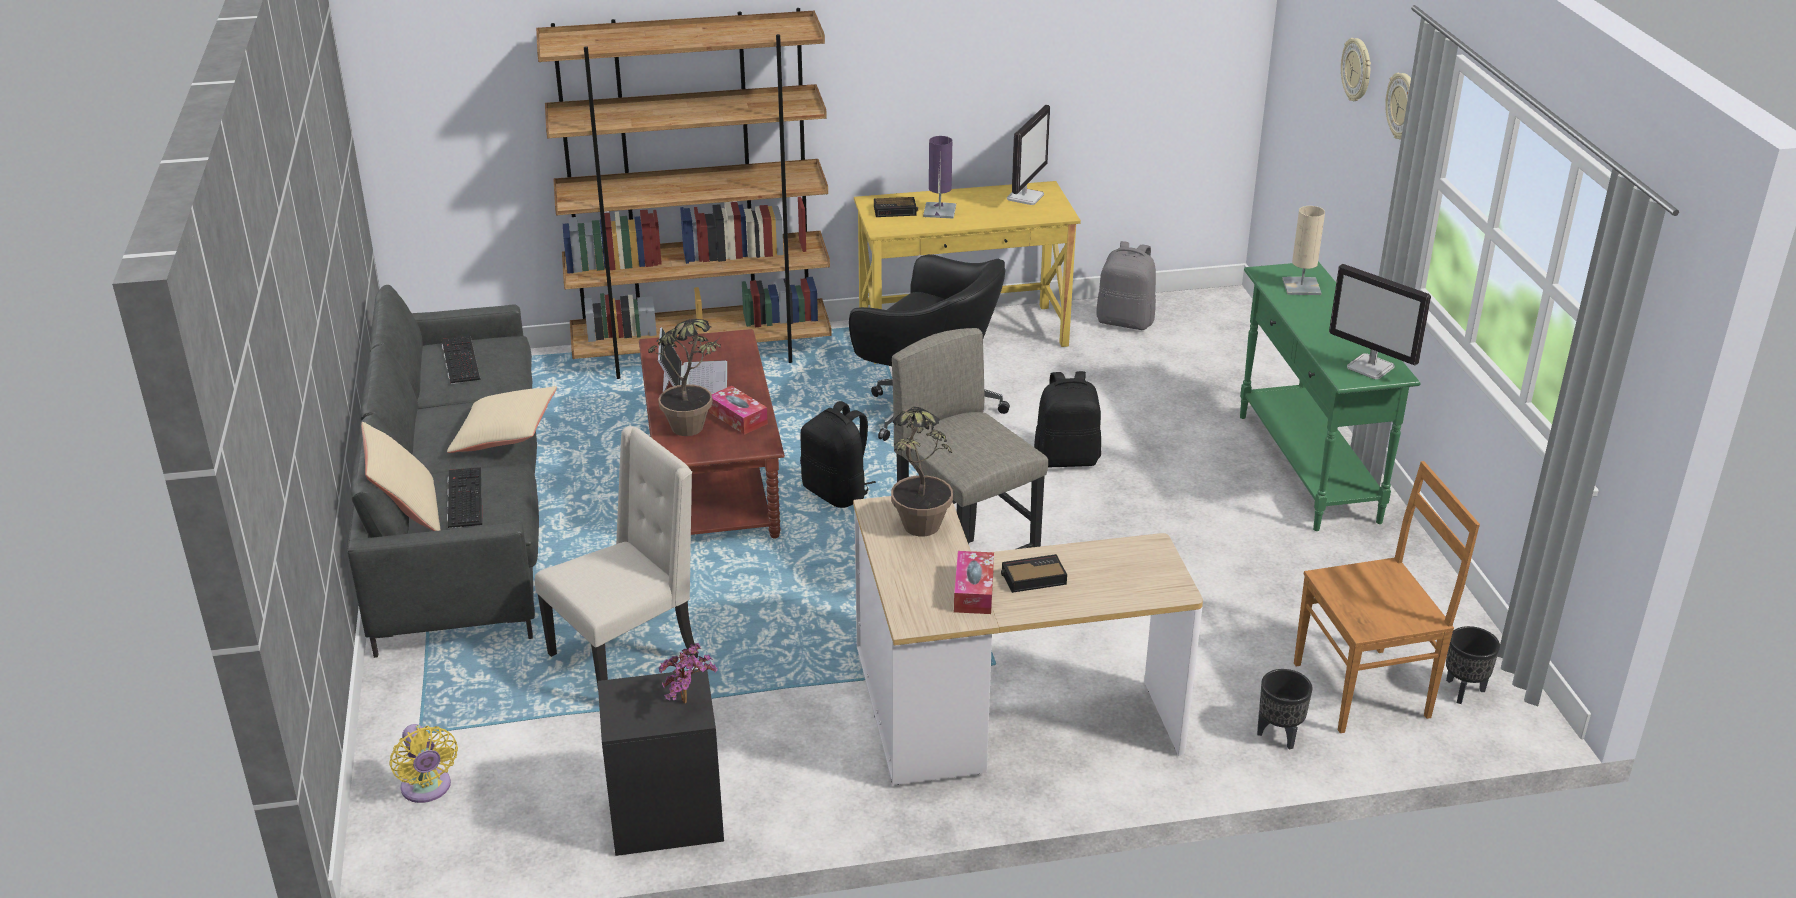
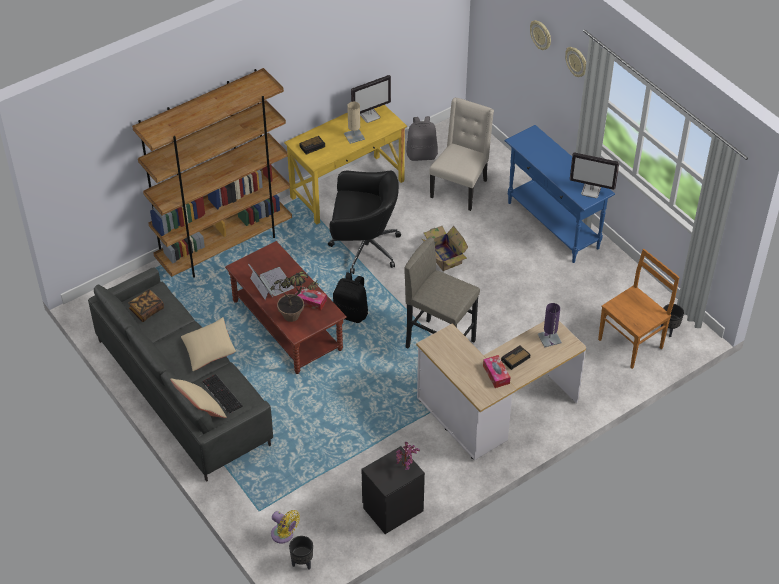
camera: 25 degrees left, 15 degrees up
keyboard [442,336,481,384] -> book [128,289,164,322]
beige chair [535,426,698,686] -> beige chair moved to [429,98,494,211]
potted plant [891,407,953,536] -> none
purple table lamp [923,136,956,219] -> purple table lamp moved to [538,303,562,347]
monitor [1007,105,1050,205] -> monitor turned 60 degrees clockwise [351,75,391,123]
black backpack [1034,371,1101,467] -> cardboard box [421,226,468,271]
green console table [1240,261,1421,531] -> blue console table [504,125,615,263]
black planter [1257,669,1312,750] -> black planter moved to [289,536,313,570]
beige table lamp [1282,206,1325,295] -> beige table lamp moved to [344,102,365,144]

